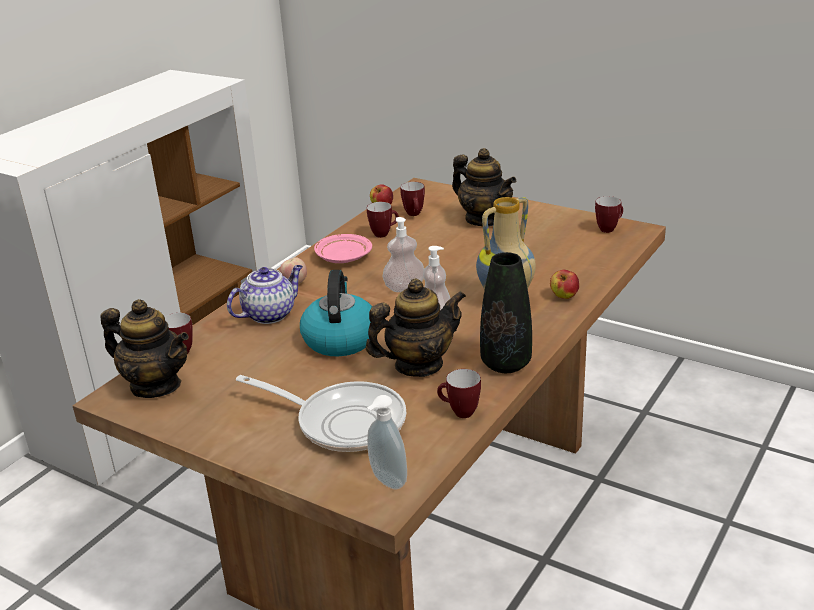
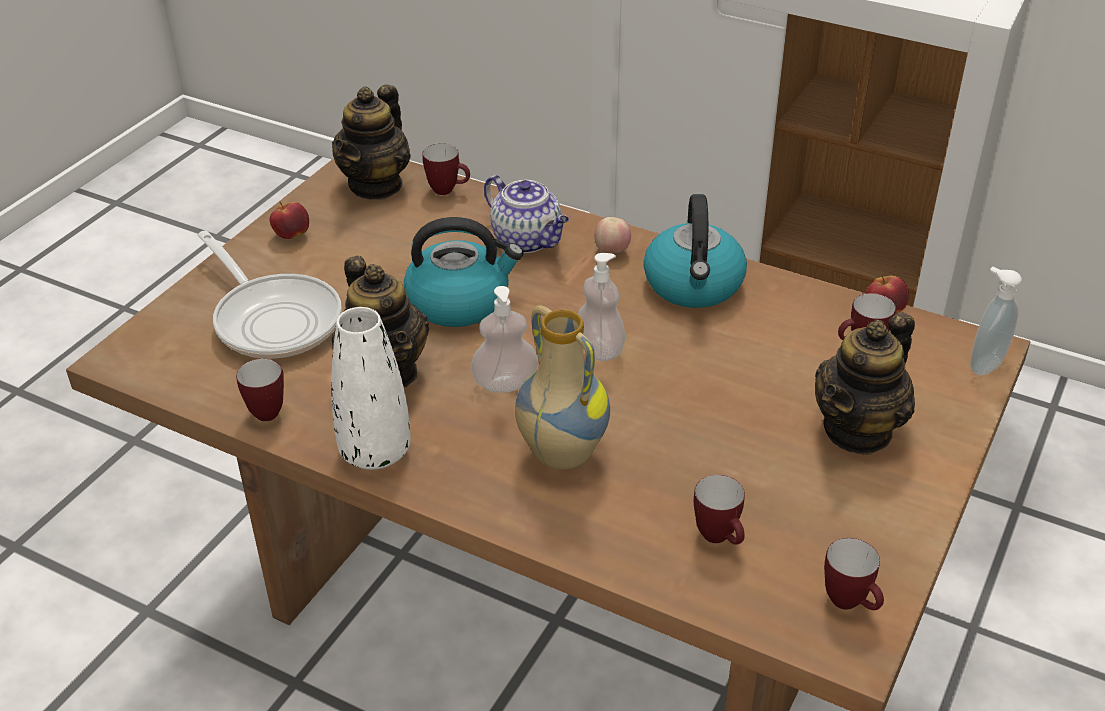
camera: 85 degrees right, 10 degrees up
frying pan [236,375,406,452] -> frying pan turned 60 degrees counterclockwise [198,231,342,358]
pink plate [314,234,372,263] -> kettle [643,194,747,308]
mug [367,202,399,238] -> mug moved to [694,475,745,545]
soap dispenser [367,395,407,490] -> soap dispenser moved to [970,267,1022,376]
black vase [480,252,532,373] -> white vase [331,307,411,470]
apple [550,270,579,299] -> apple moved to [270,202,309,239]

